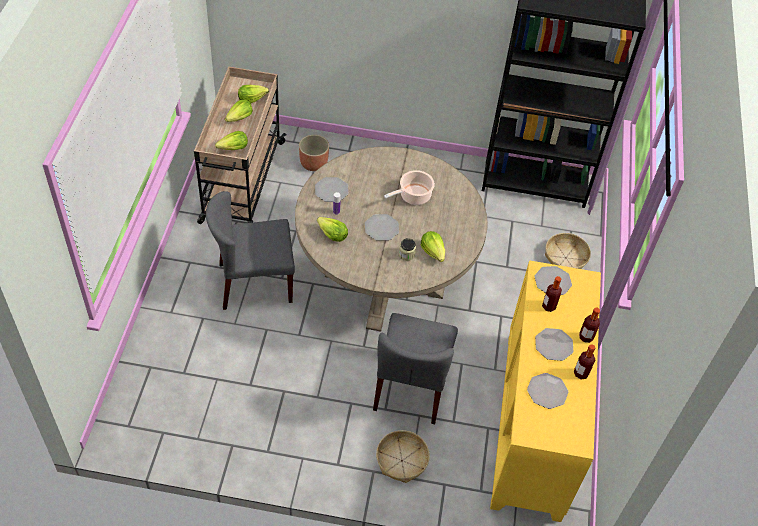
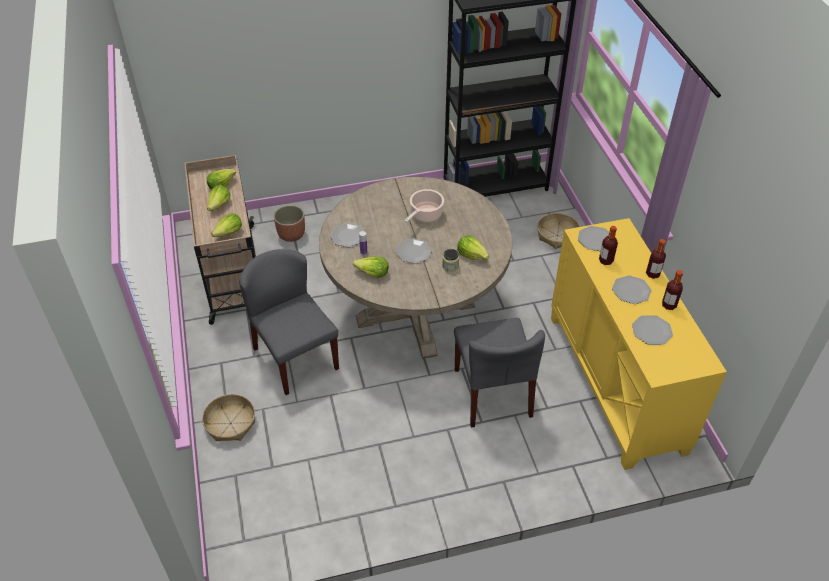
camera: 20 degrees left, 5 degrees down
grey chair [206,191,295,310] -> grey chair turned 90 degrees clockwise [239,249,339,395]
basket [376,430,430,483] -> basket moved to [202,394,255,441]

